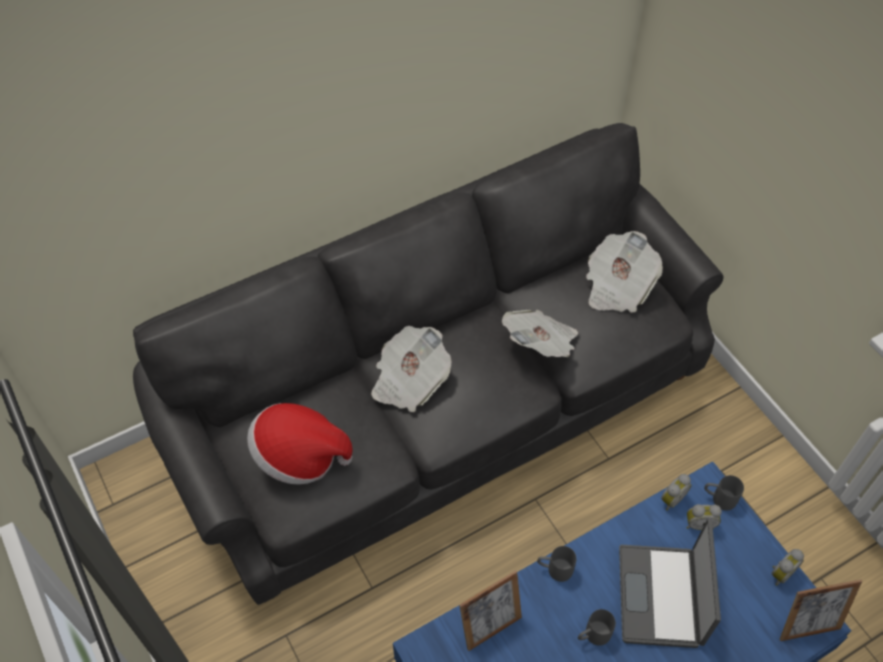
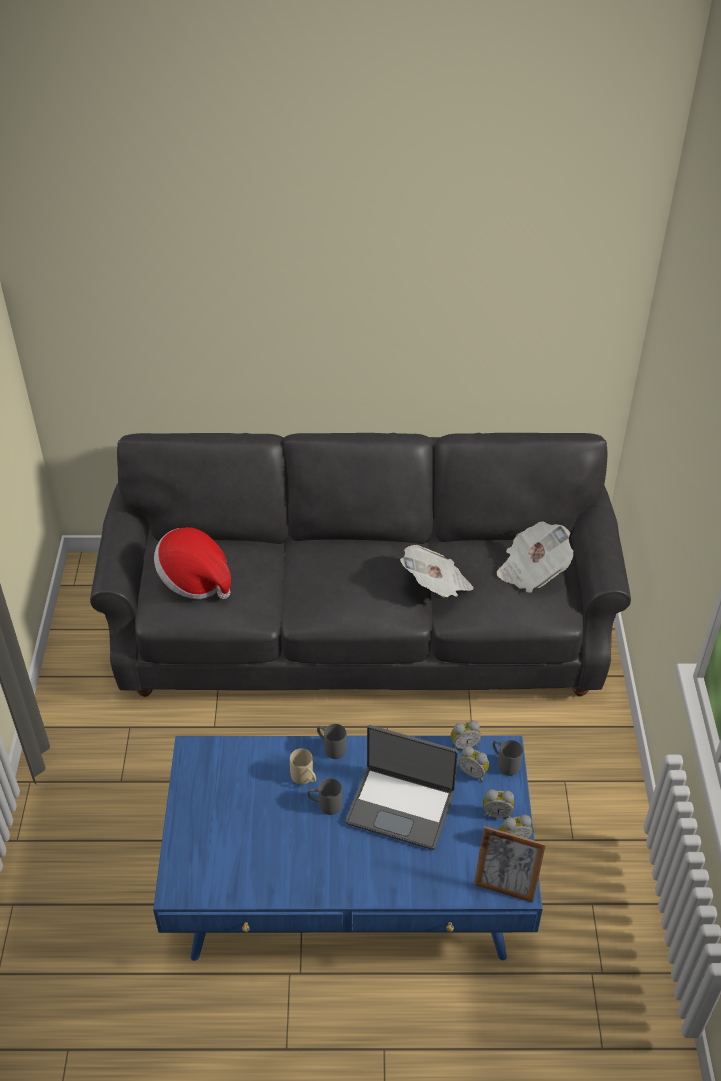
camera: 30 degrees right, 10 degrees down
newspaper [371,326,451,412] -> none
picture frame [459,570,522,651] -> none
laptop [619,519,721,648] -> laptop turned 105 degrees counterclockwise [345,725,458,850]
none -> beige mug [290,749,316,784]
none -> alarm clock [483,789,514,818]

